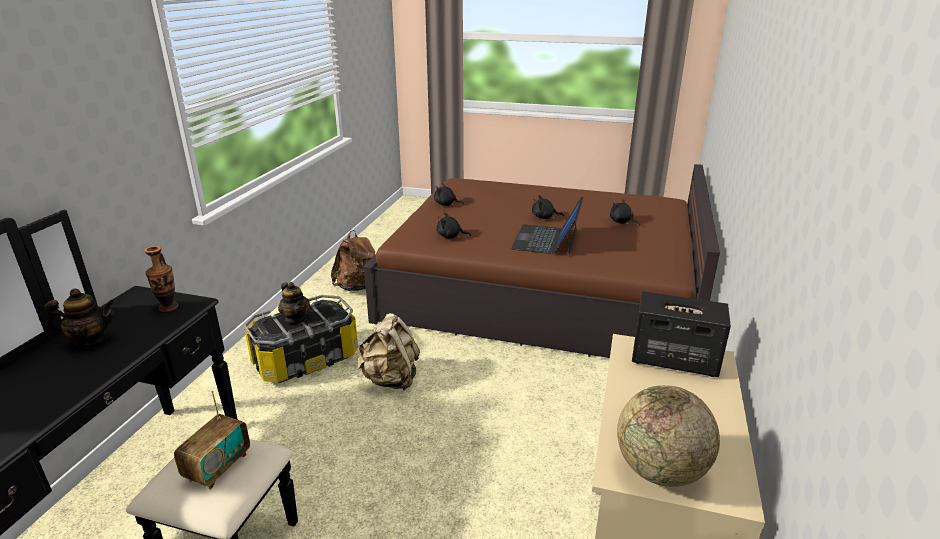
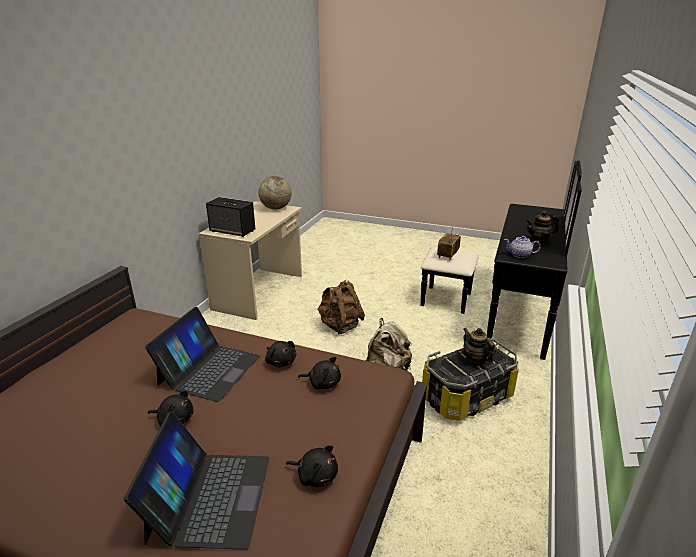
camera: 175 degrees left, 0 degrees up
vase [144,246,179,312] -> teapot [504,236,541,258]
brown backpack [331,230,375,291] -> brown backpack moved to [318,280,365,334]
black plush toy [610,199,640,226] -> black plush toy moved to [265,341,296,367]
none -> laptop [124,411,270,550]

